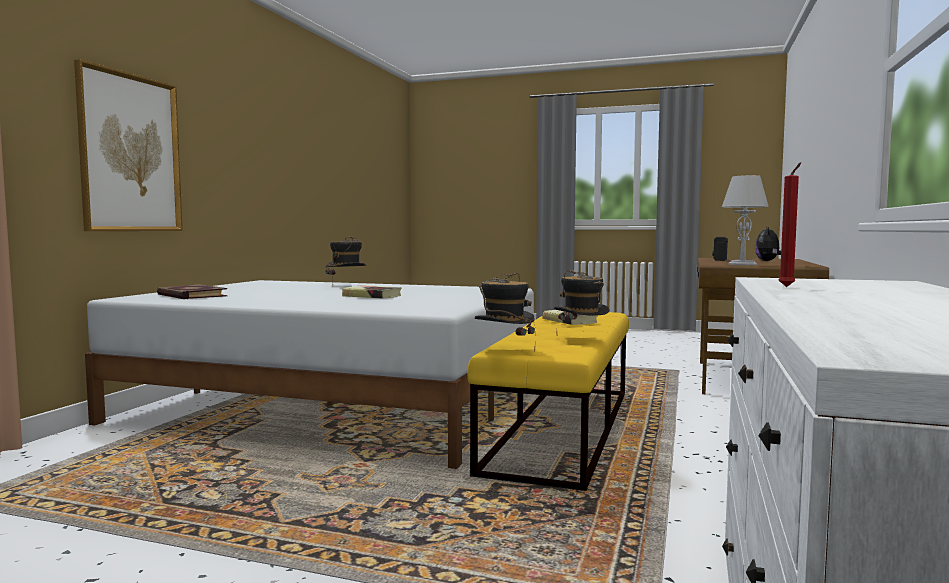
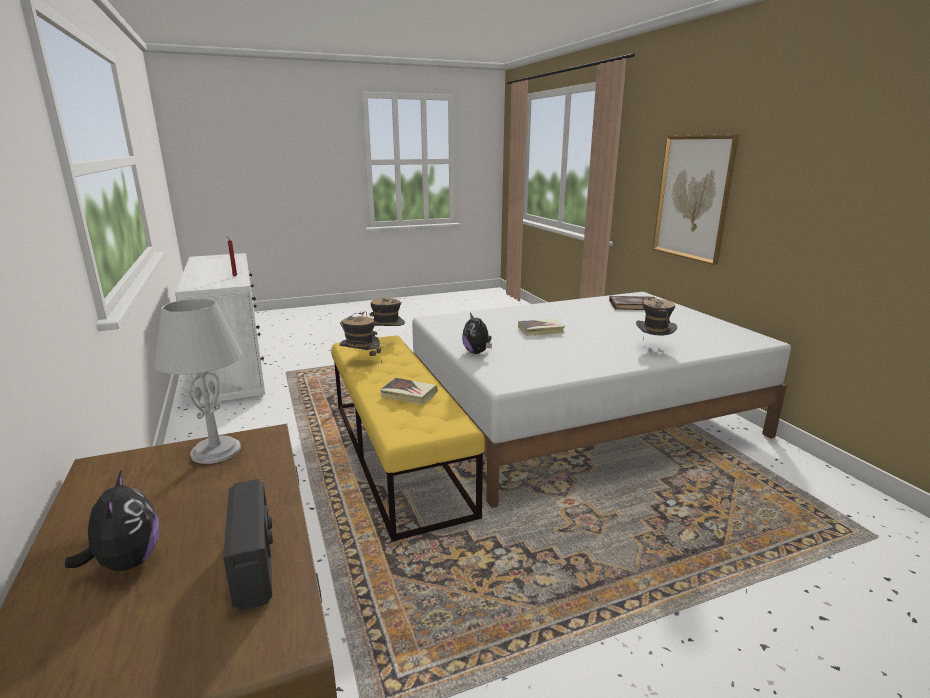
camera: 140 degrees right, 15 degrees up
none -> plush toy [462,313,492,354]

